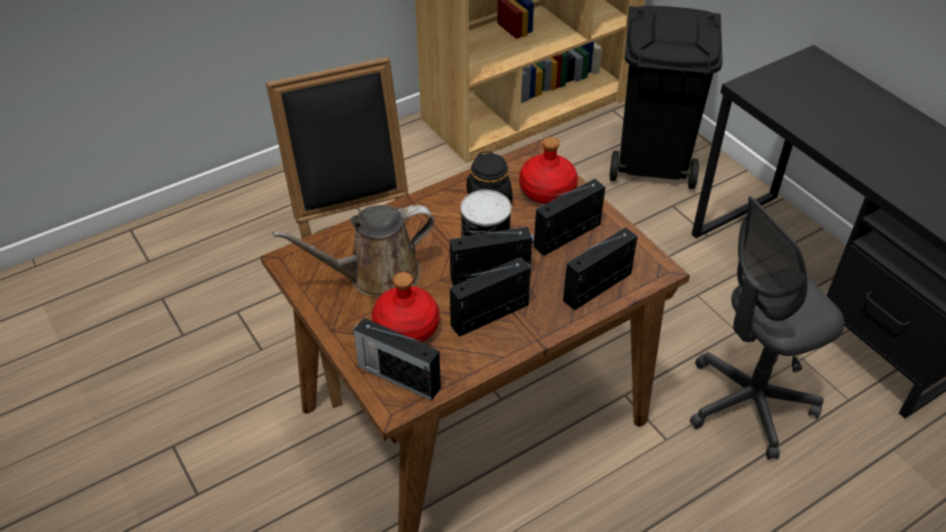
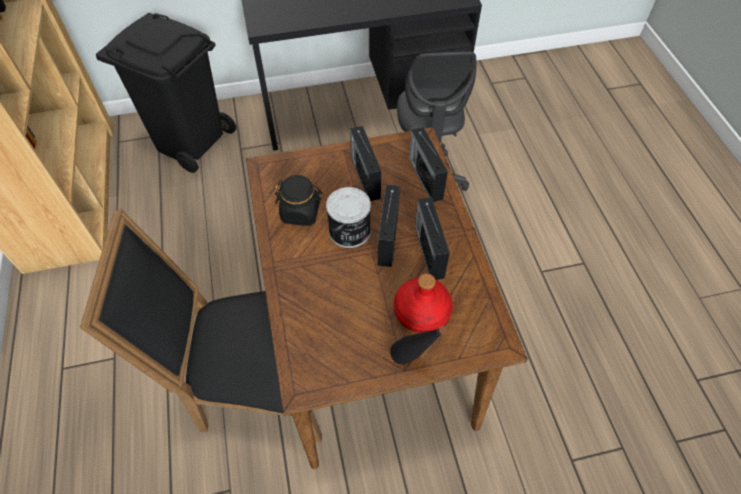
camera: 70 degrees left, 10 degrees up
brown watering can [273,205,434,297] -> none
radio [353,318,441,401] -> none
red bottle [519,137,578,204] -> none
none -> black bottle [390,326,447,365]

